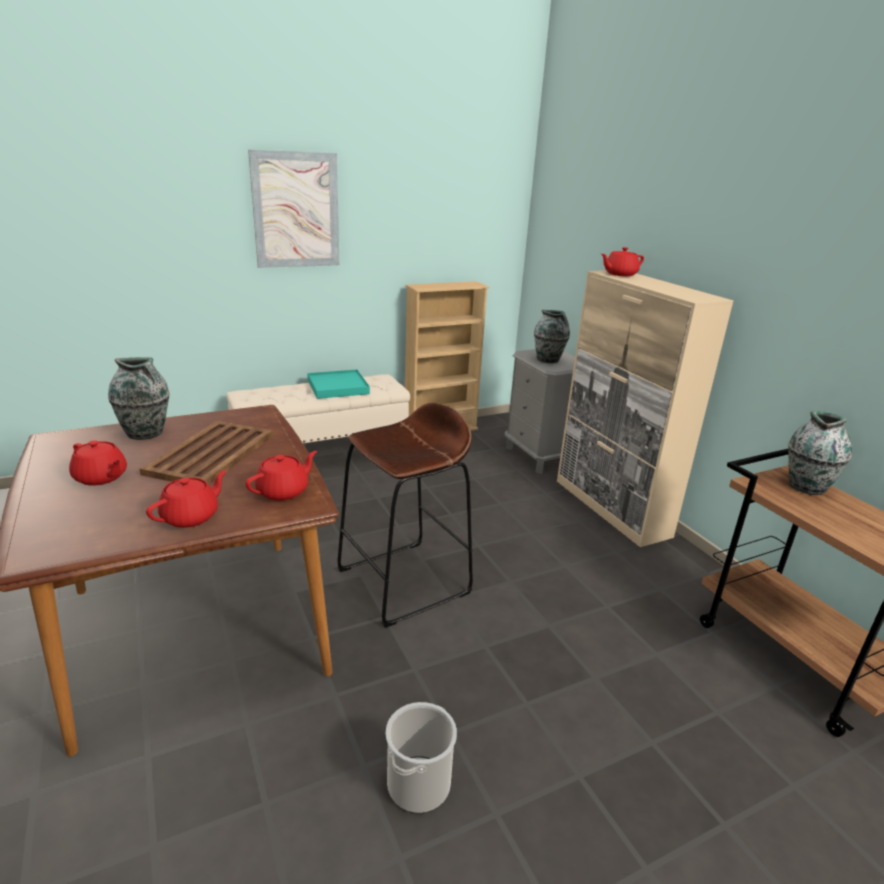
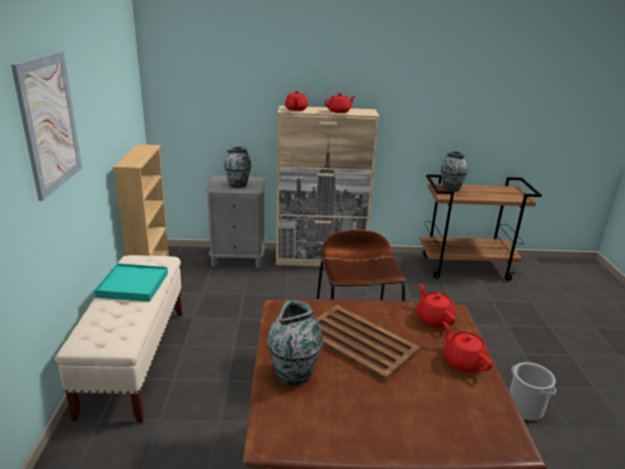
camera: 65 degrees left, 0 degrees up
red teapot [69,440,127,486] -> red teapot moved to [325,93,355,113]

